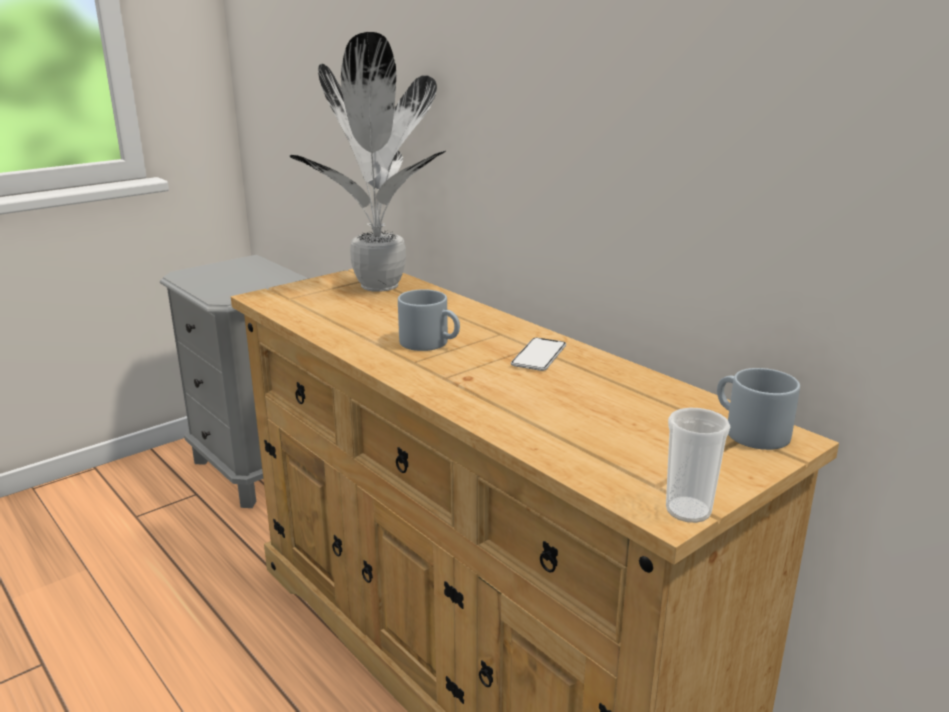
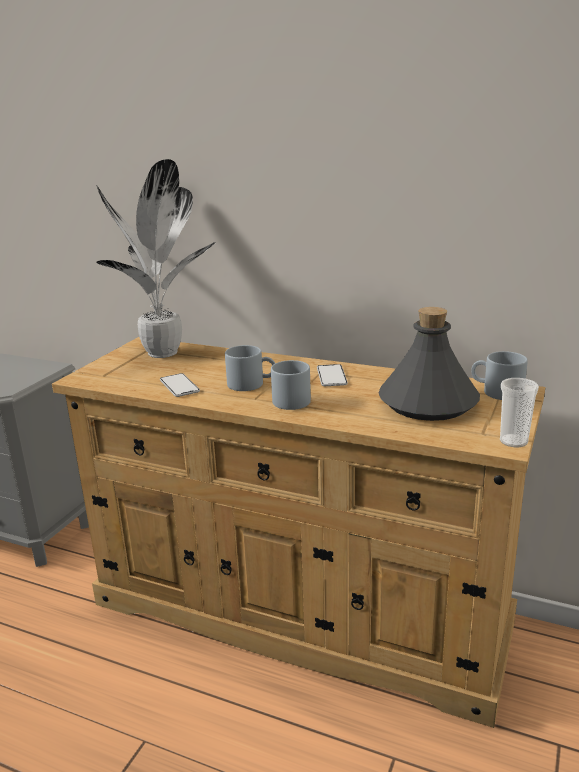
camera: 25 degrees left, 0 degrees up
none -> phone [160,373,200,397]
none -> grey mug [271,360,311,410]
none -> grey bottle [378,307,480,421]

